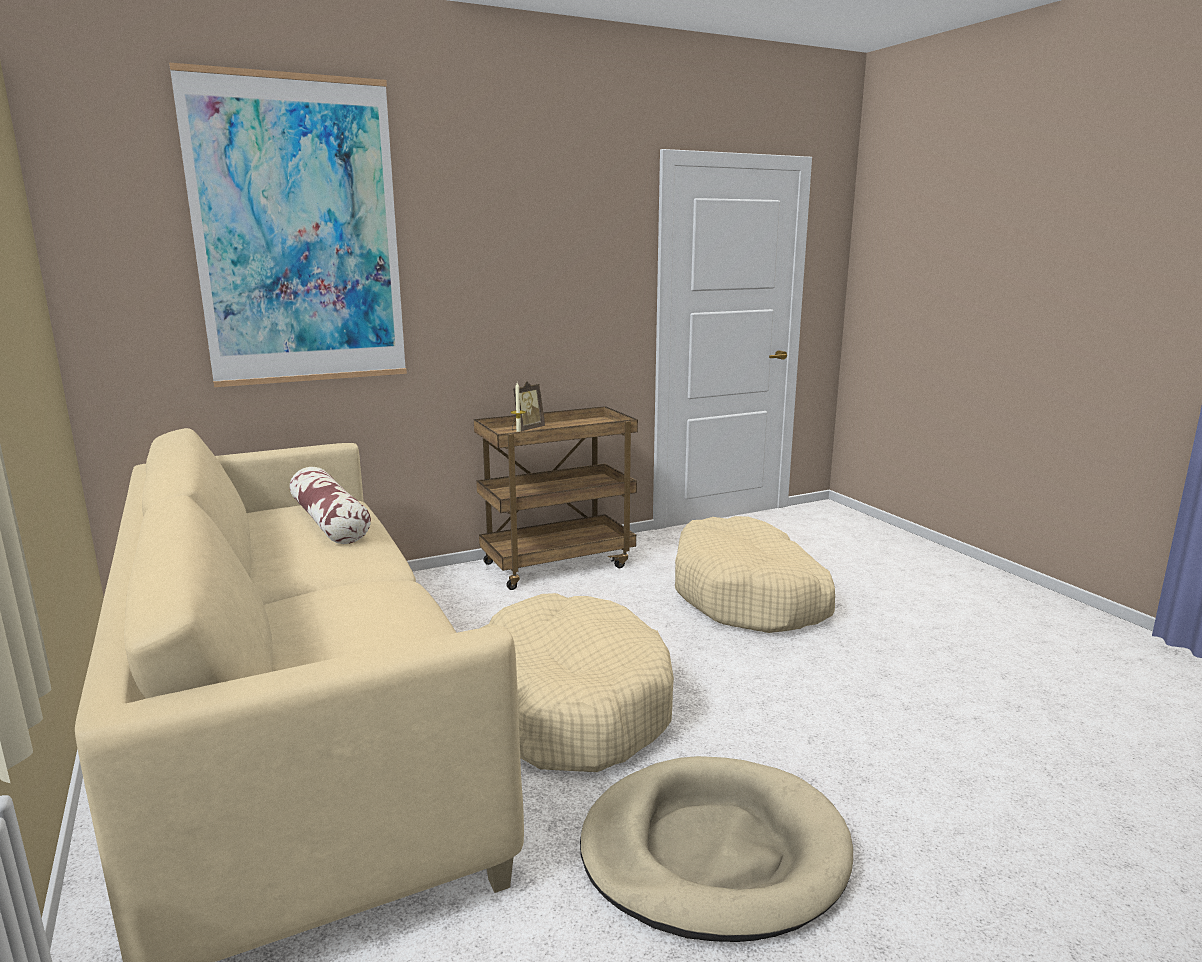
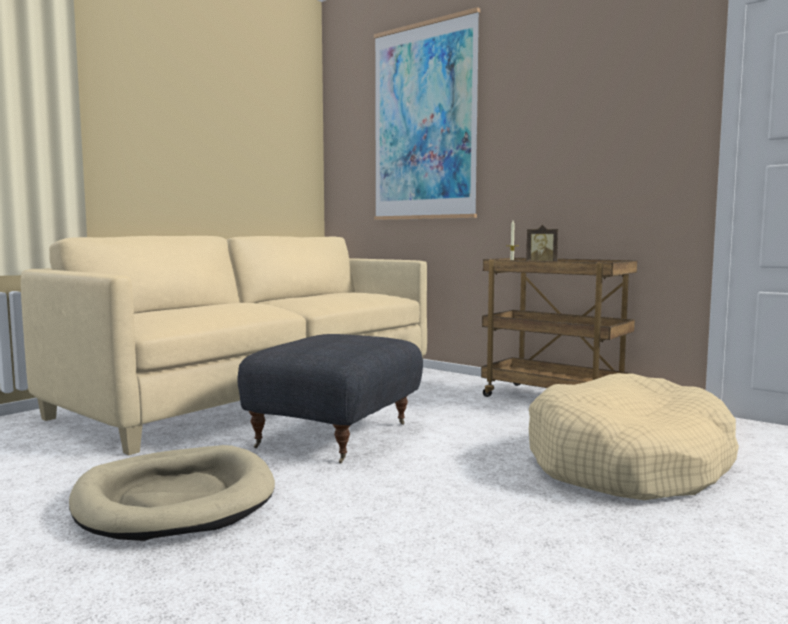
camera: 65 degrees right, 10 degrees down
pillow [290,467,371,544] -> none
beige dog bed [481,593,674,772] -> grey ottoman [237,334,423,463]

